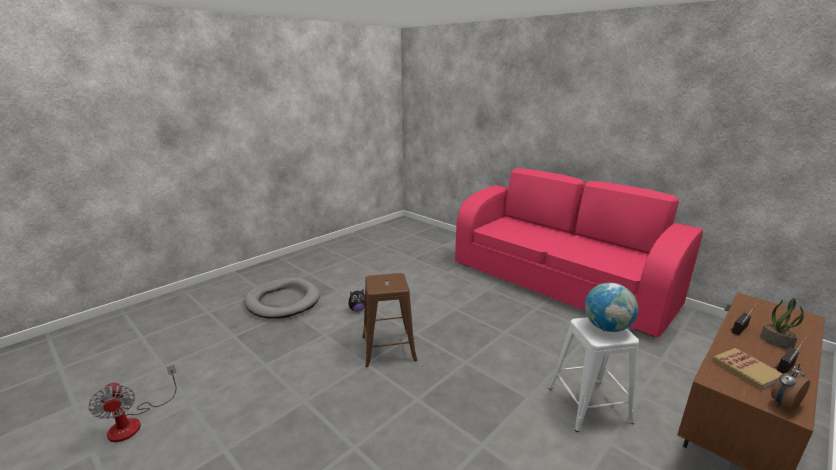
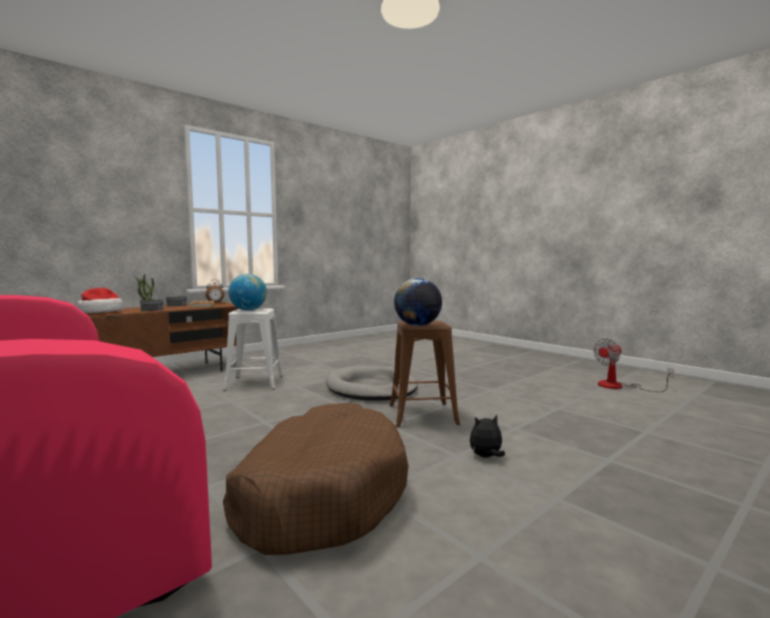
camera: 175 degrees left, 15 degrees down
fan [89,365,176,442] -> fan turned 90 degrees counterclockwise [594,338,674,392]
grey dog bed [244,278,320,319] -> grey dog bed moved to [326,365,418,401]
none -> hat [77,288,124,313]
none -> brown dog bed [223,403,408,555]
none -> globe [394,278,442,326]

